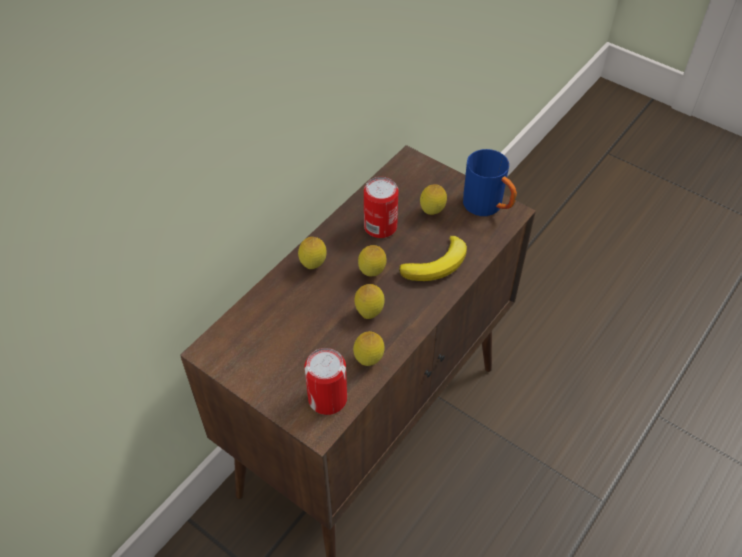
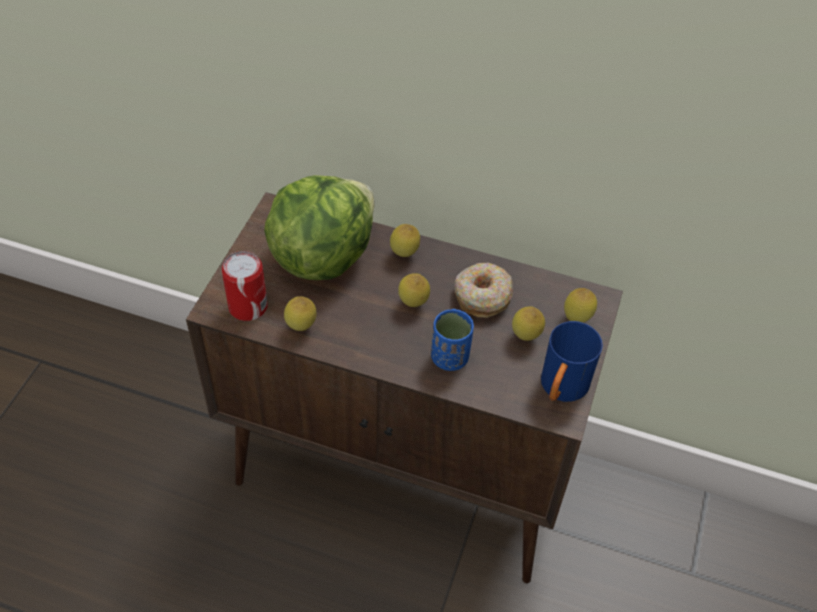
camera: 70 degrees right, 0 degrees up
lemon [355,284,385,319] -> lemon moved to [564,288,597,323]
can [364,177,398,238] -> donut [455,263,513,318]
banana [399,236,467,281] -> blue cup [431,309,474,371]
none -> lettuce [264,175,374,280]

